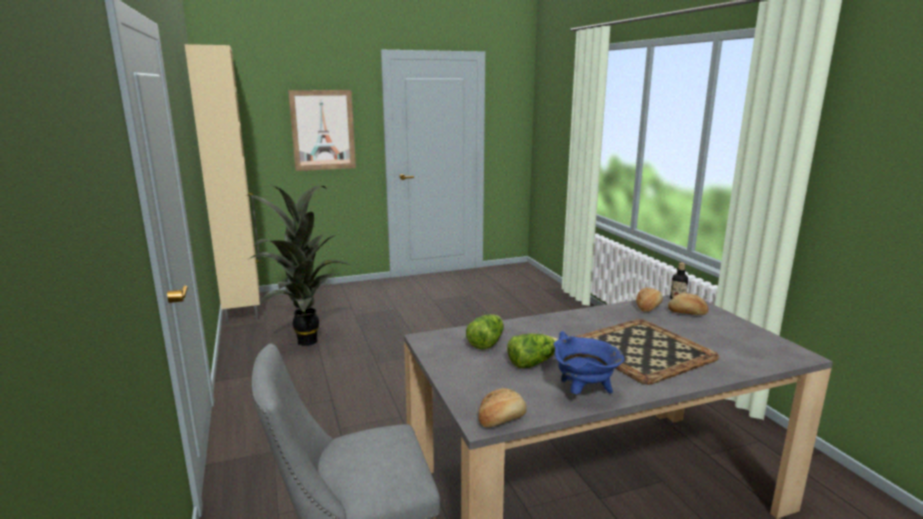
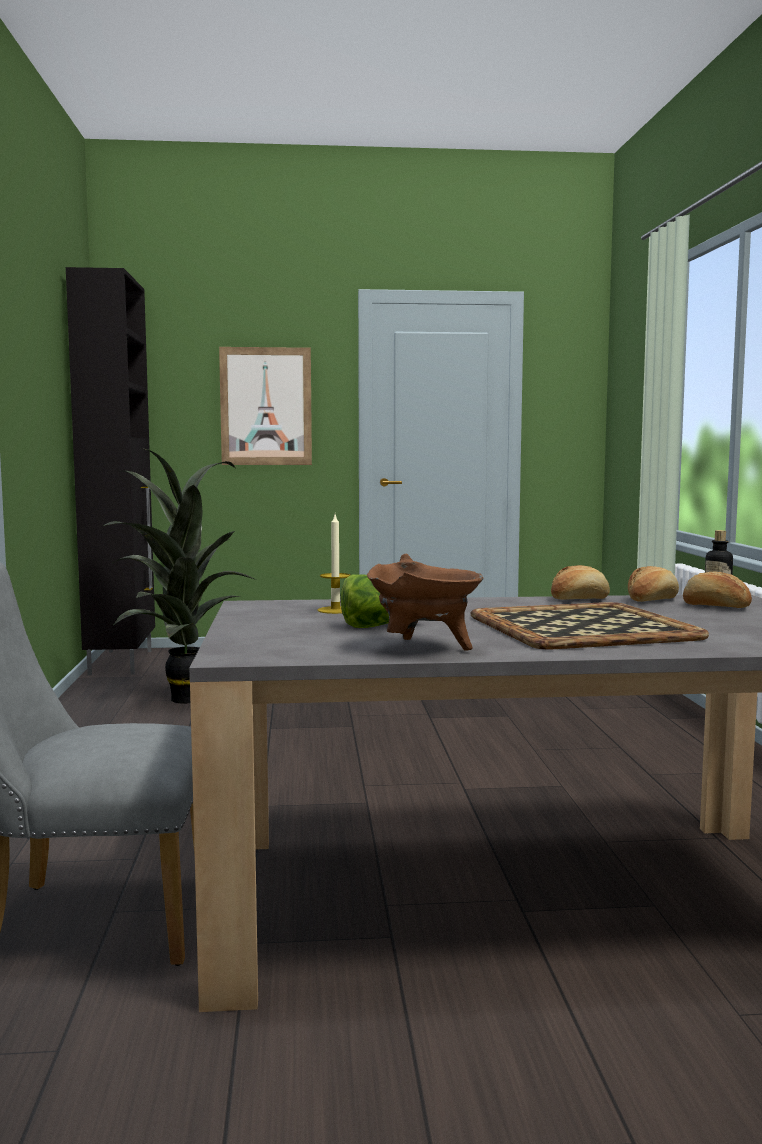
camera: 15 degrees right, 10 degrees down
beige cabinet [184,44,260,325] -> black cabinet [66,267,155,675]
lettuce [466,314,504,350] -> candle [317,515,350,614]
bread [479,388,527,427] -> bread moved to [551,565,610,599]
blue cooking pot [553,331,624,394] -> brown cooking pot [367,554,484,651]

